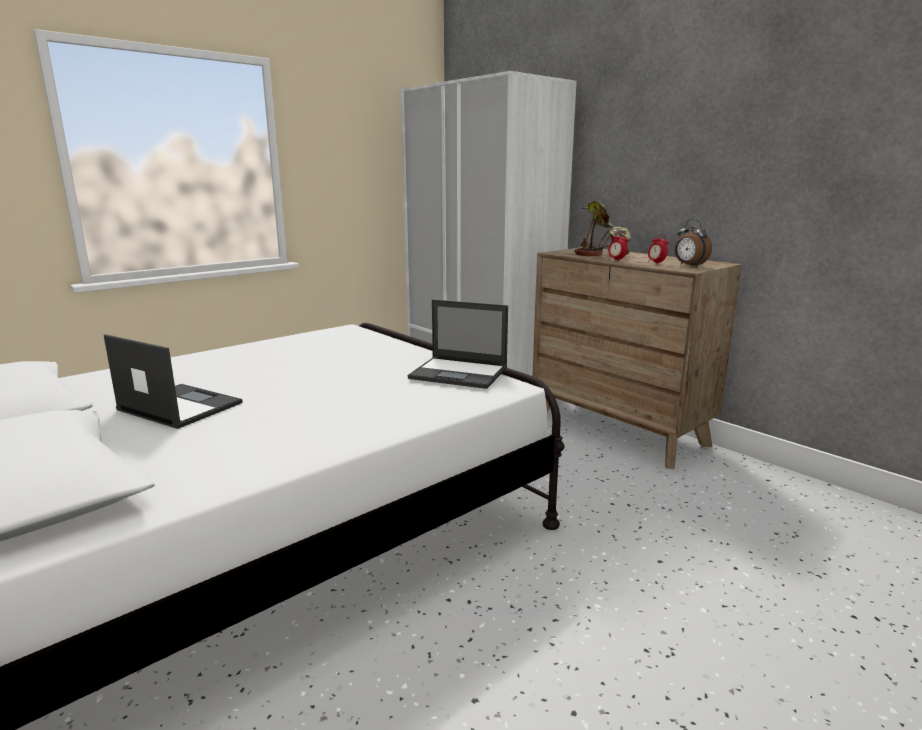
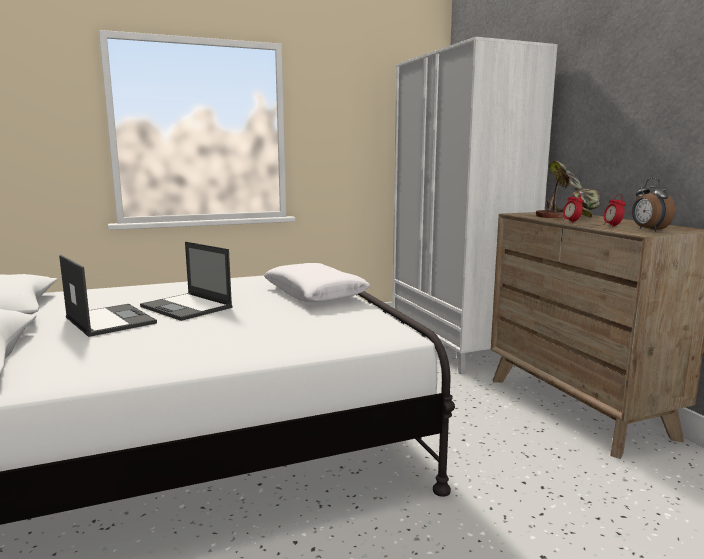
camera: 20 degrees right, 5 degrees down
laptop [408,300,508,389] -> laptop moved to [140,242,233,321]
none -> white pillow [264,263,370,302]

